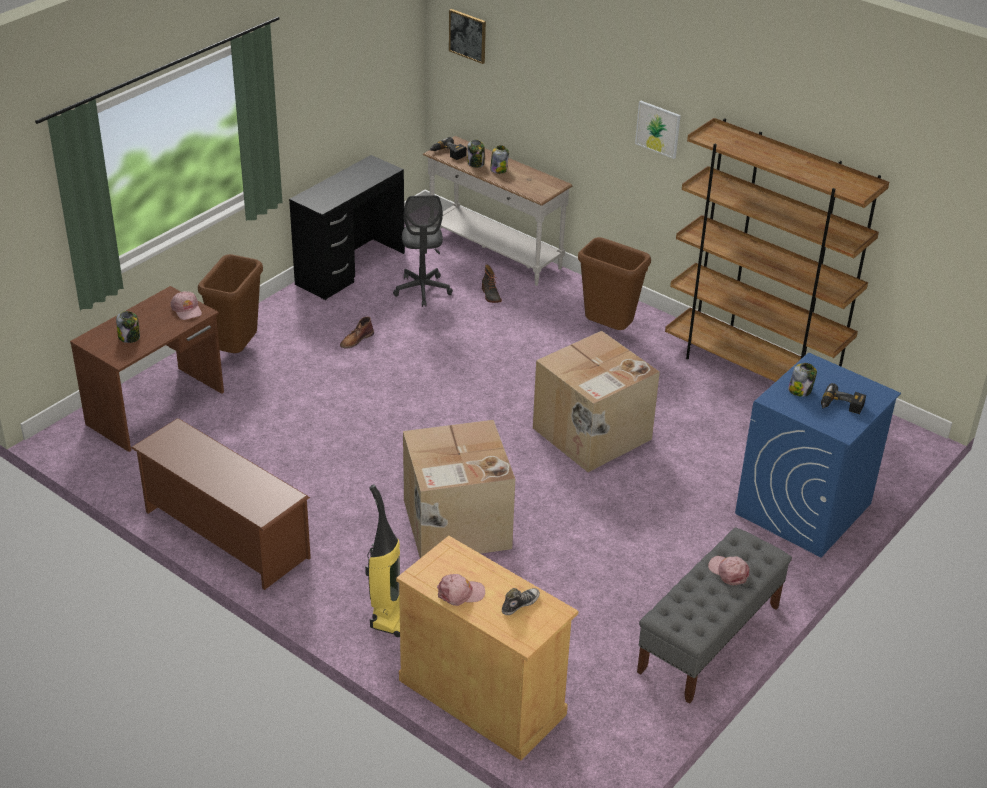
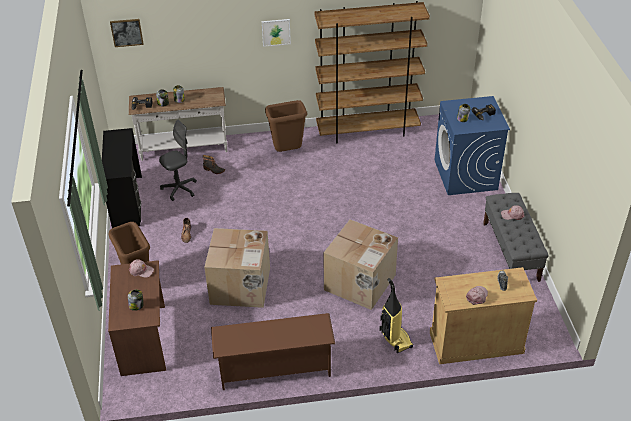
camera: 45 degrees left, 5 degrees up
grey office chair [393,195,453,307] -> grey office chair turned 75 degrees counterclockwise [159,120,197,201]
cardboard box [533,331,660,472] -> cardboard box moved to [204,228,270,308]

